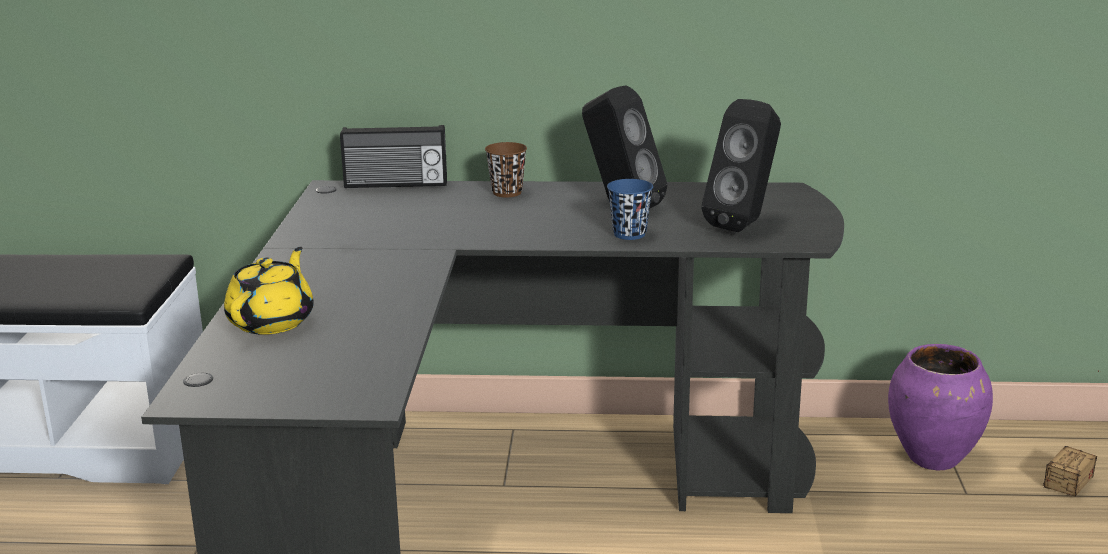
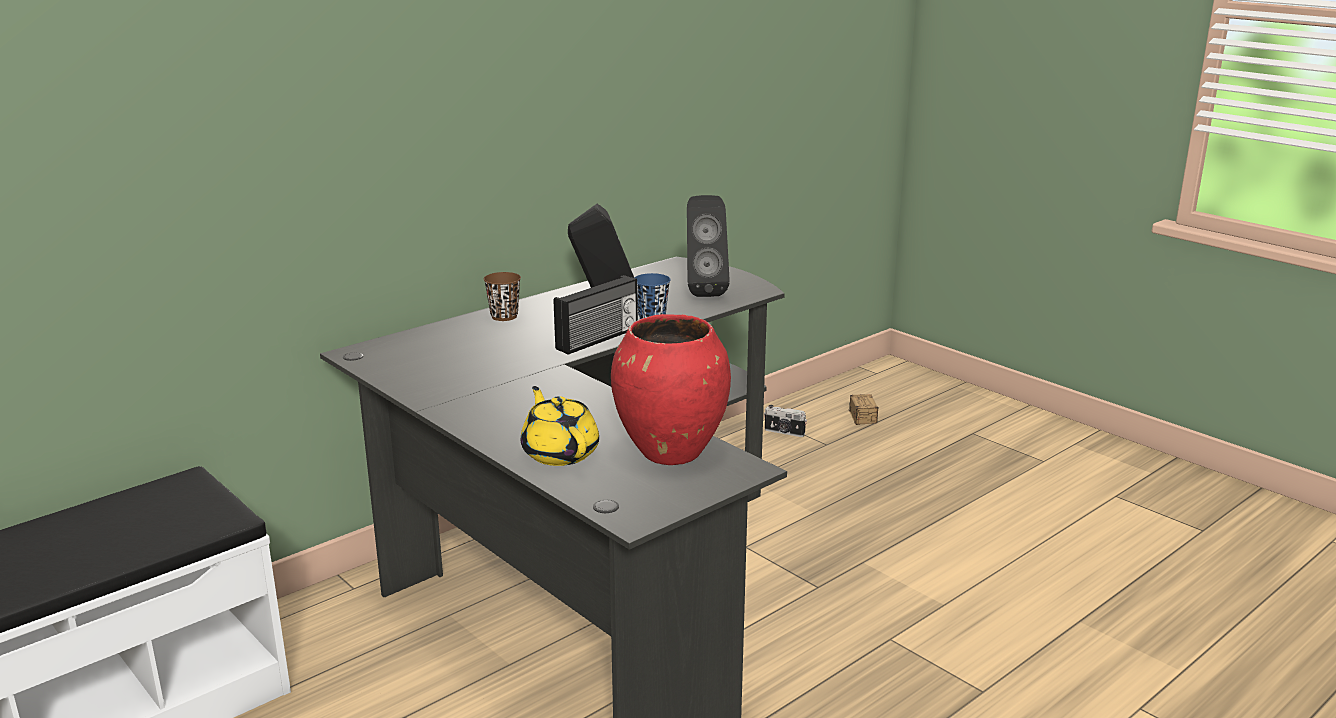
camera: 45 degrees left, 0 degrees up
radio [340,125,447,188] -> radio moved to [554,275,638,355]
purple vase [888,344,993,470] -> camera [764,405,807,437]
none -> red vase [611,314,731,465]

